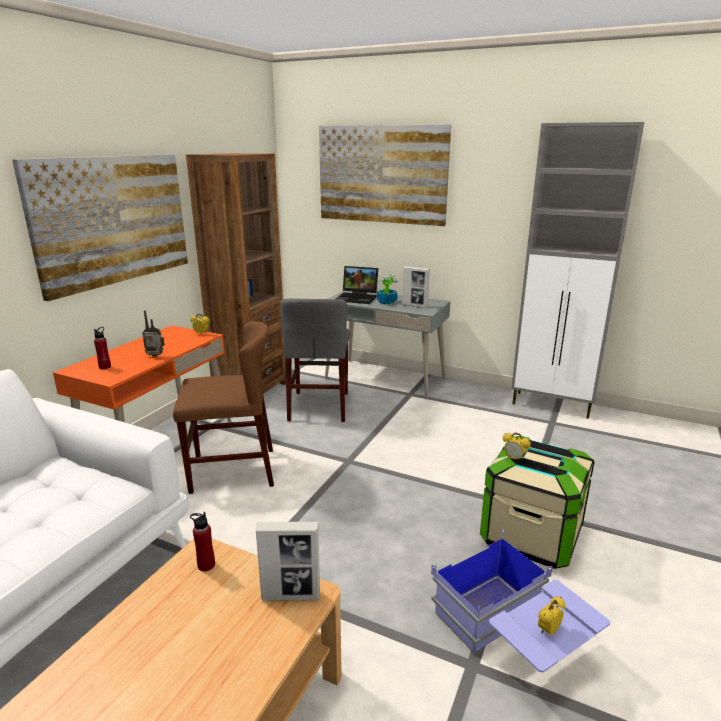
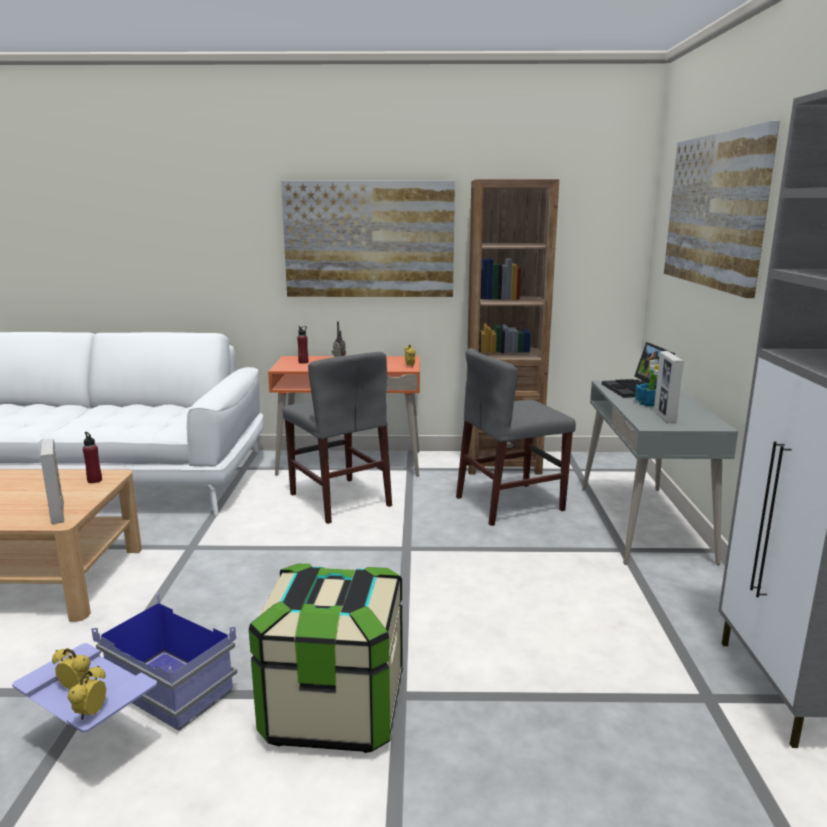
camera: 65 degrees right, 5 degrees down
brown chair [173,321,274,494] -> grey chair [283,352,392,524]
alarm clock [503,433,531,462] -> alarm clock moved to [68,666,106,720]

